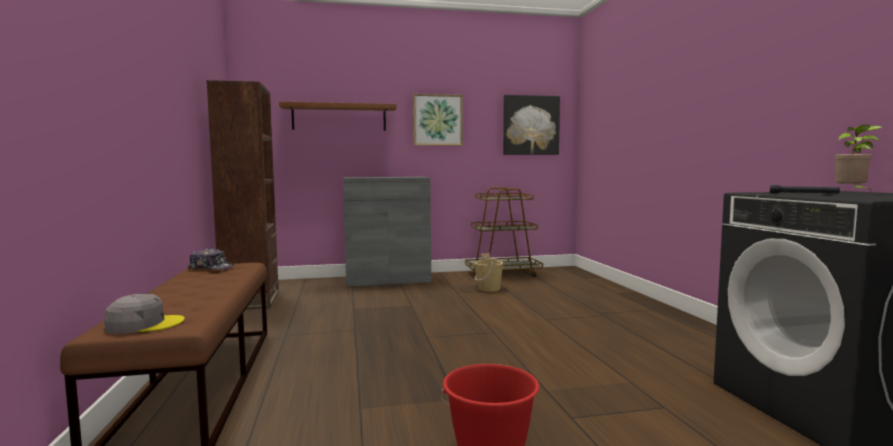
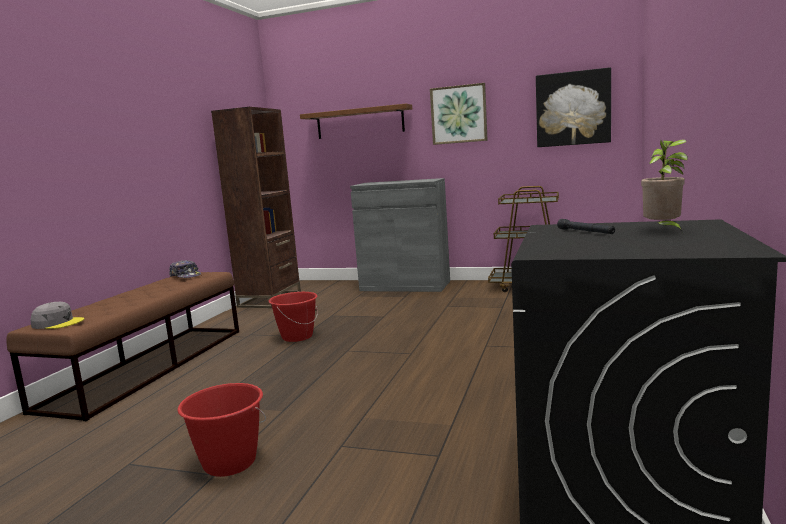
camera: 30 degrees right, 5 degrees up
beige bucket [475,254,503,292] -> none
none -> red bucket [269,292,318,342]

